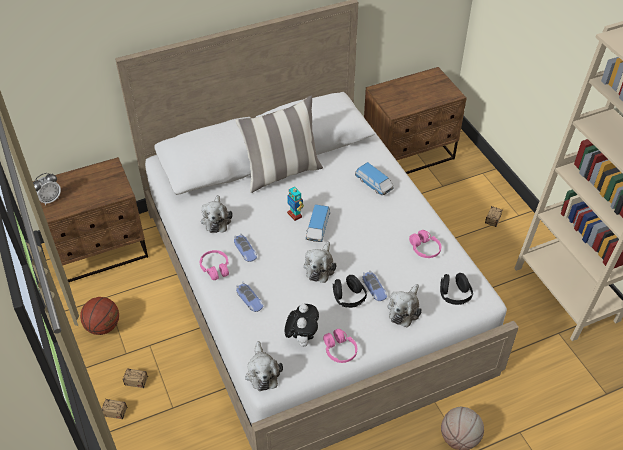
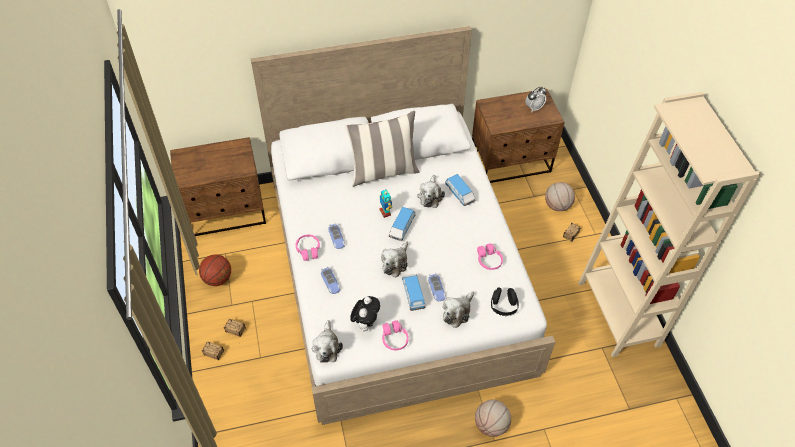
camera: 10 degrees right, 5 degrees up
alarm clock [33,173,61,206] -> alarm clock moved to [525,87,547,112]
plush toy [201,195,233,233] -> plush toy moved to [417,175,445,208]
black headphones [333,275,367,308] -> toy car [402,274,425,311]
none -> basketball [545,182,575,211]

